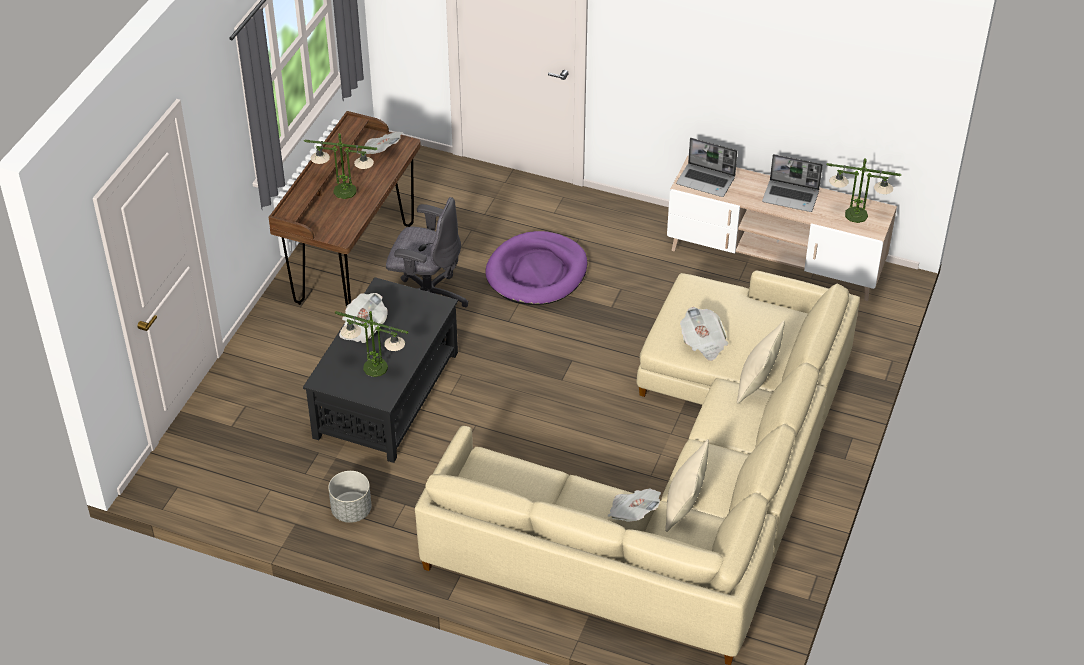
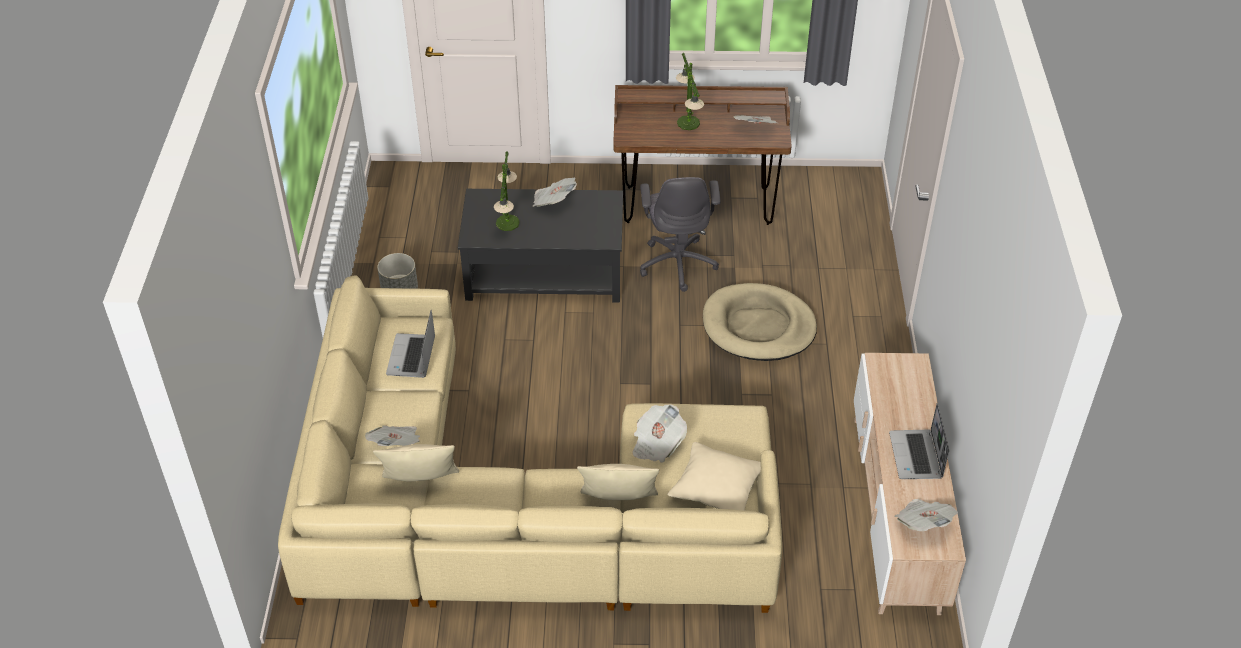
camera: 70 degrees right, 0 degrees up
purple dog bed [486,231,588,305] -> beige dog bed [703,283,817,361]
laptop [676,138,738,197] -> laptop moved to [386,310,435,378]
table lamp [827,158,901,223] -> newspaper [894,499,958,531]
none -> beige pillow [667,442,761,511]

